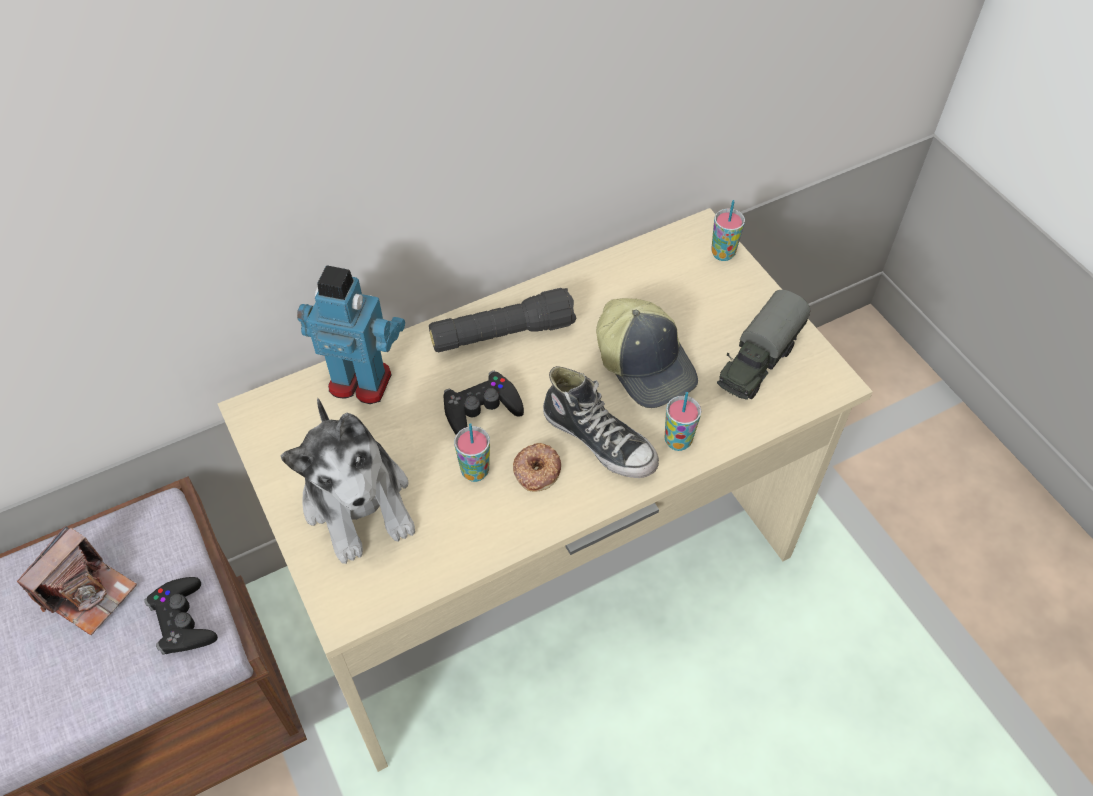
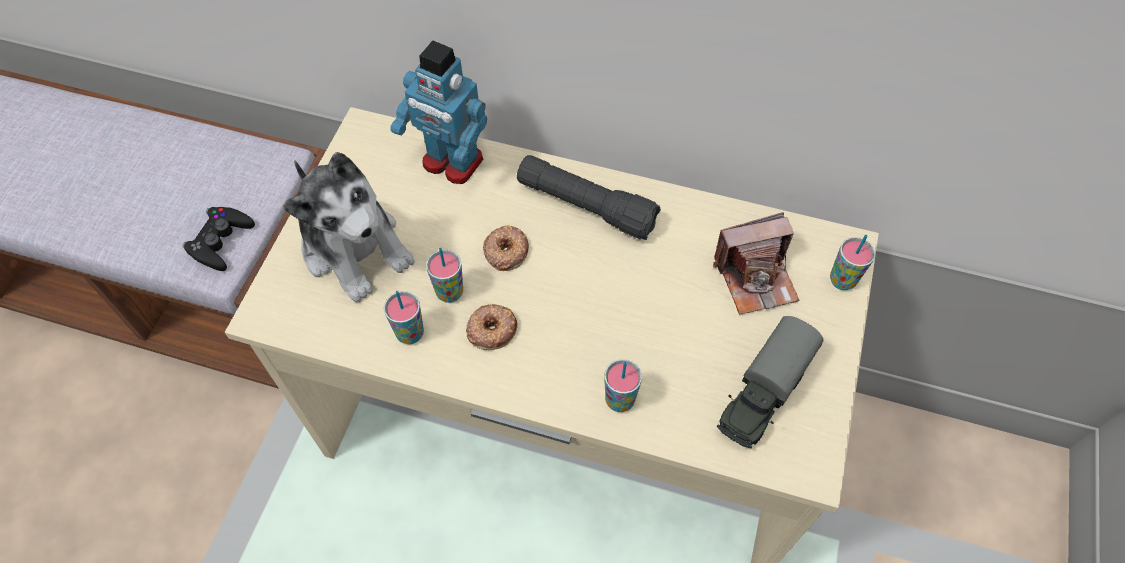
camera: 45 degrees right, 5 degrees up
camera [17,526,137,635] -> camera moved to [713,212,799,315]
plush toy [281,398,415,564] -> plush toy turned 60 degrees counterclockwise [283,152,415,302]
toy robot [297,265,405,404] -> toy robot turned 150 degrees clockwise [390,41,487,184]
black game controller [444,371,524,435] -> donut [483,225,529,271]
shoe [543,366,659,478] -> none
cap [596,298,698,408] -> none
toy truck [717,290,810,400] -> toy truck turned 45 degrees counterclockwise [717,316,823,448]
none -> cup [384,291,424,344]

